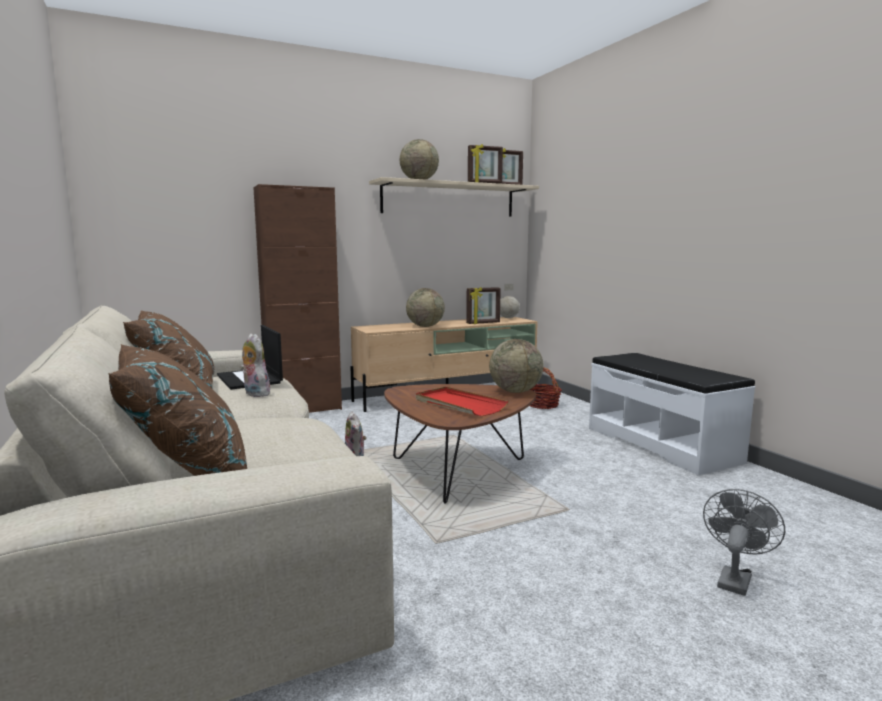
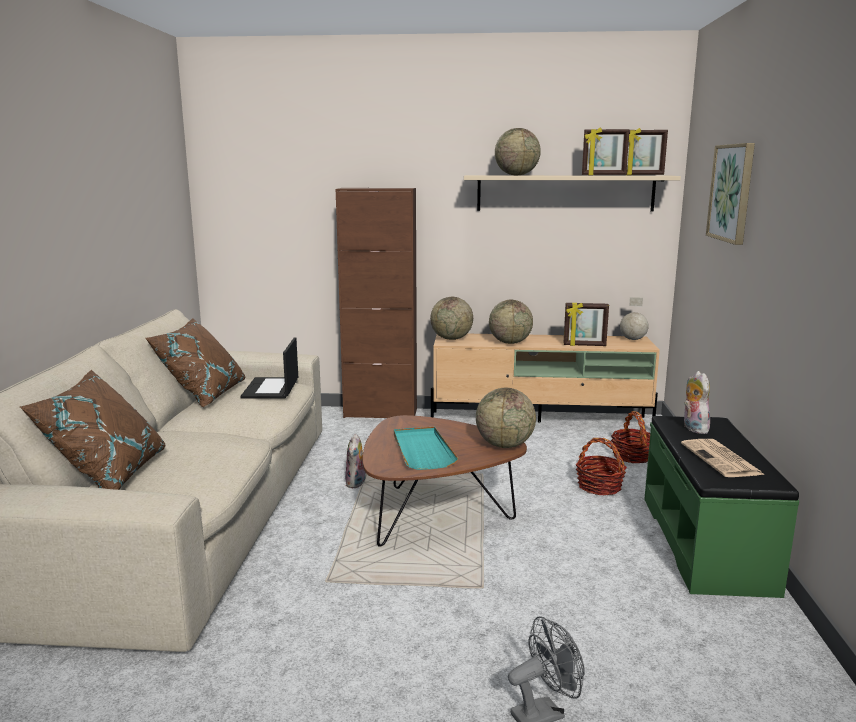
camera: 30 degrees right, 5 degrees up
plush toy [240,333,270,397] -> plush toy moved to [684,371,710,434]
red tray [416,387,508,416] -> turquoise tray [394,426,458,470]
white bench [589,353,755,476] -> green bench [644,416,799,598]
none -> globe [430,297,473,340]
none -> basket [575,438,627,495]
none -> newspaper [681,439,765,477]
none -> picture [706,143,755,245]

